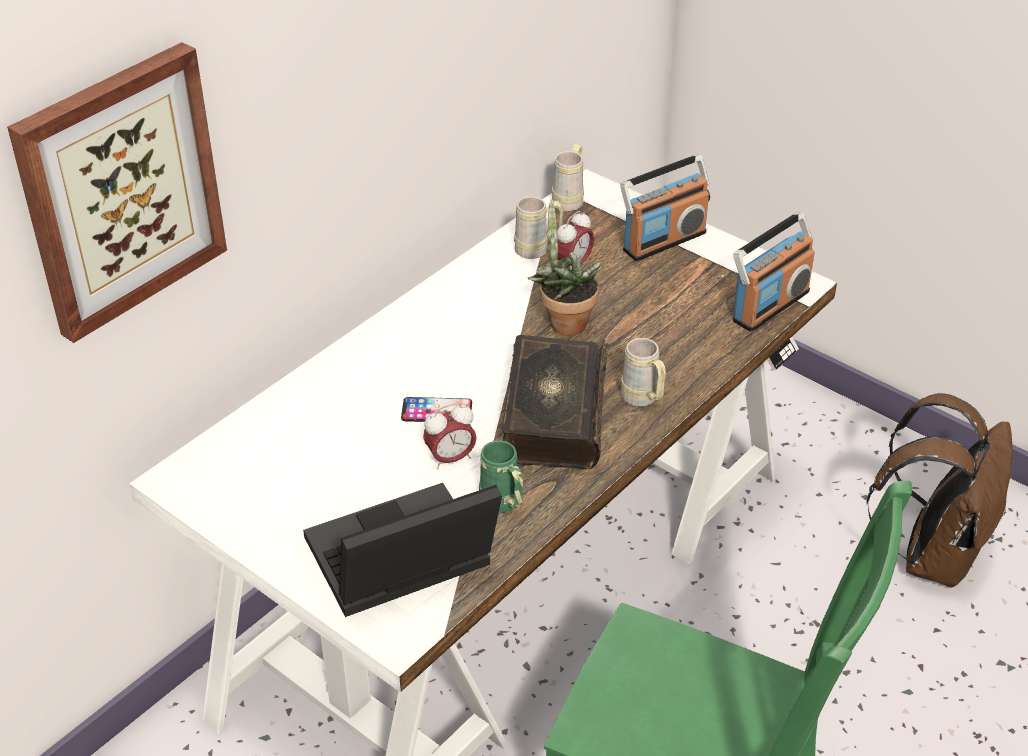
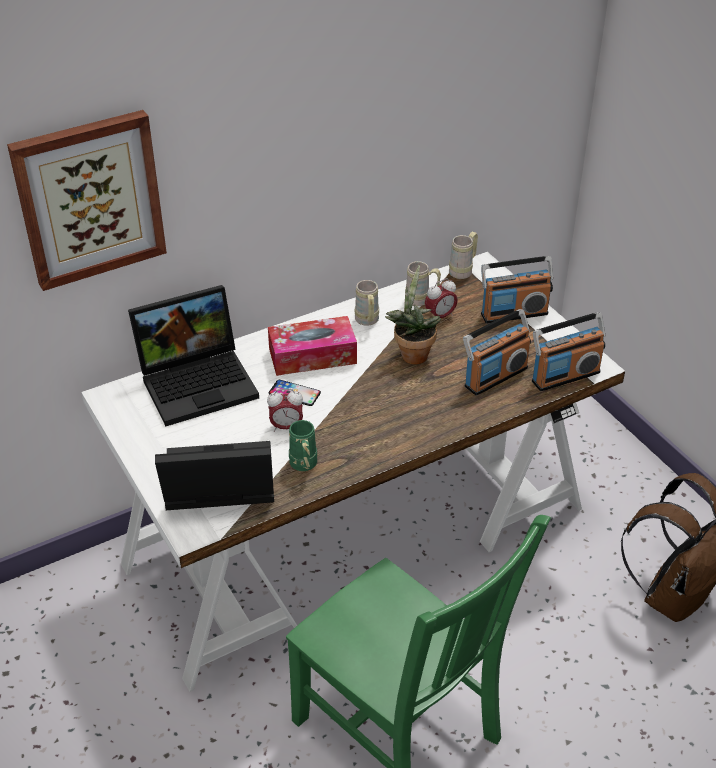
camera: 20 degrees right, 0 degrees up
book [502,335,607,469] -> none
beige mug [621,338,666,406] -> beige mug moved to [355,280,379,326]
none -> laptop [128,285,259,426]
none -> tissue box [268,316,357,376]
none -> radio [463,309,531,396]

